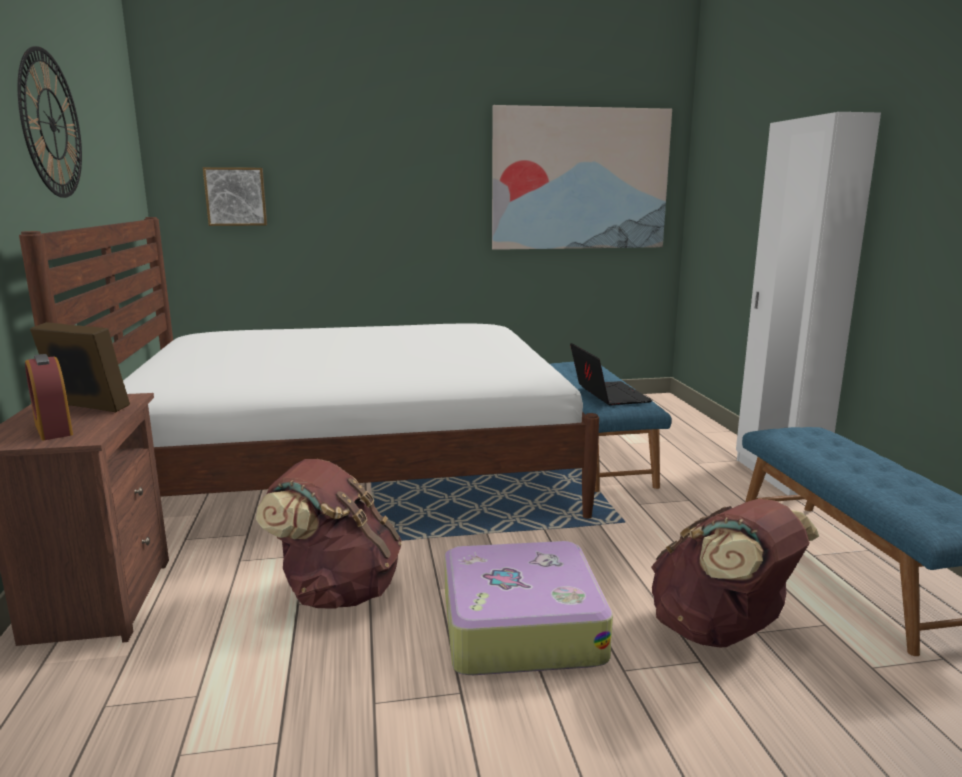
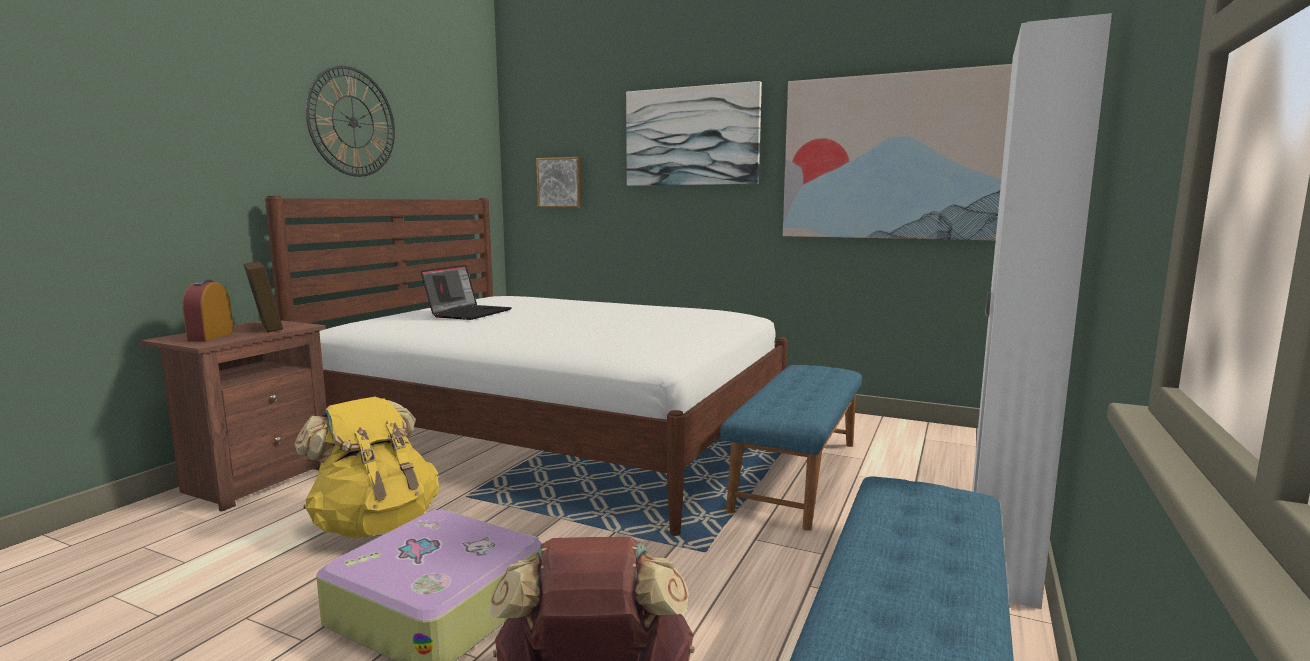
camera: 35 degrees right, 5 degrees down
brown backpack [256,459,402,609] -> yellow backpack [294,397,439,538]
laptop [570,343,653,406] -> laptop moved to [421,265,512,320]
none -> picture [626,81,762,186]

